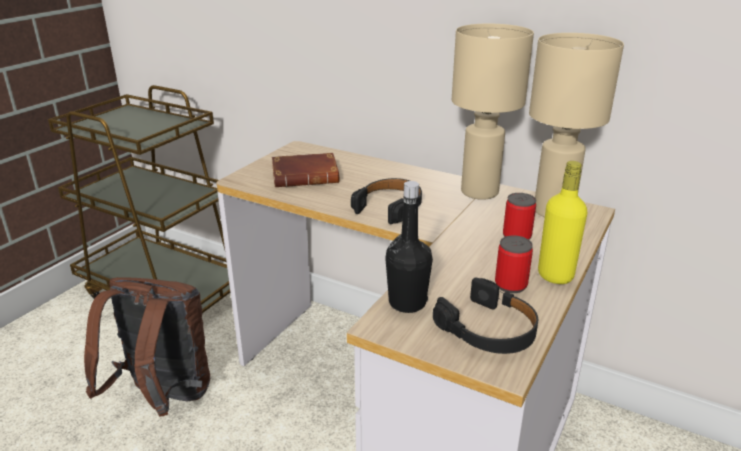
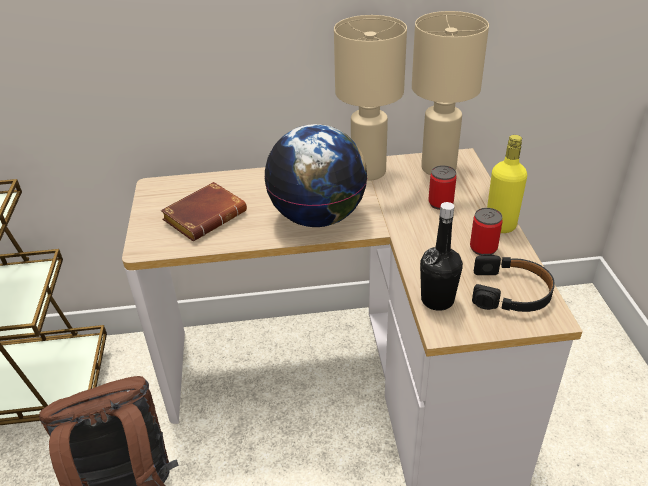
camera: 35 degrees left, 10 degrees up
black headphones [351,178,422,224] -> globe [264,124,367,227]

